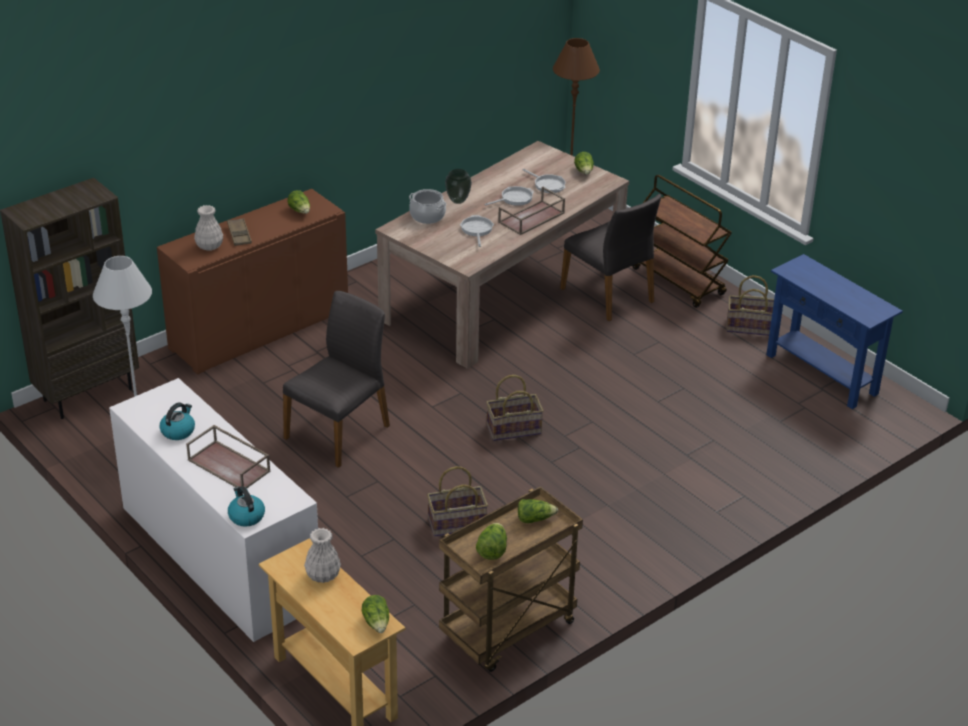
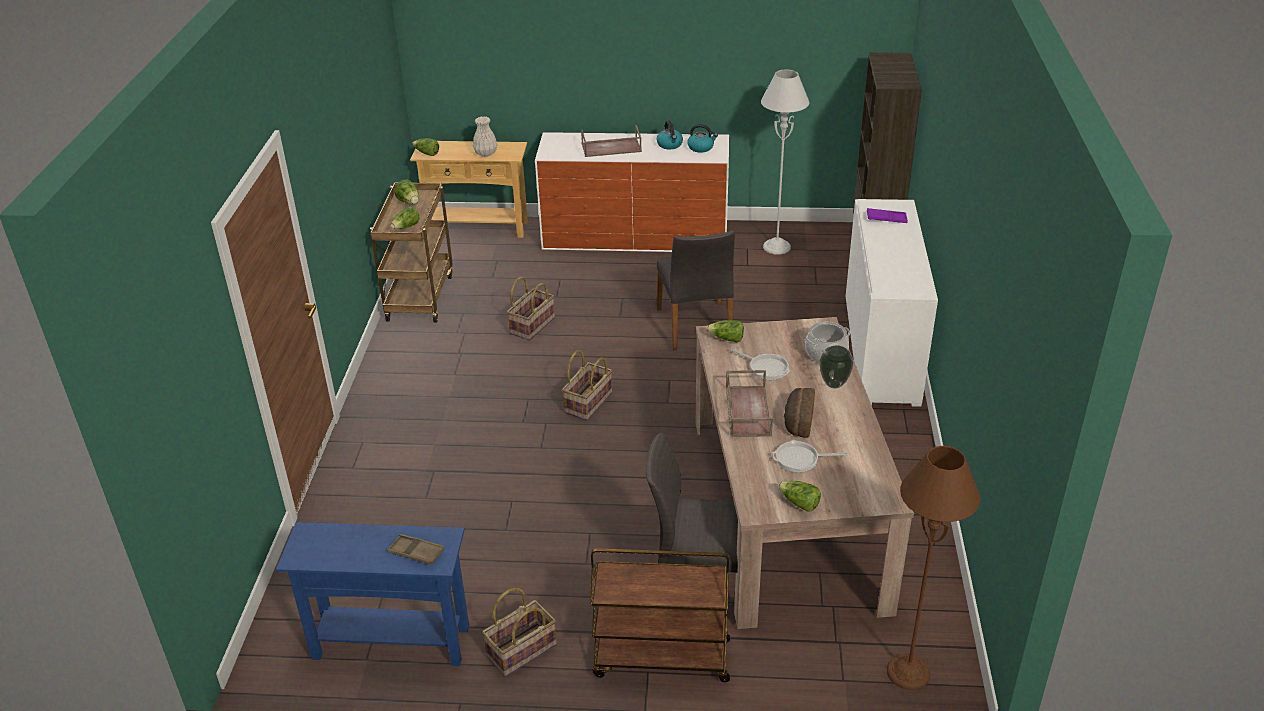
camera: 135 degrees right, 0 degrees up
brown cabinet [157,189,348,375] -> white cabinet [846,199,938,407]
white vase [194,205,223,251] -> purple tray [867,208,908,223]
brown tray [227,218,252,246] -> brown tray moved to [387,534,445,565]
kettle [228,486,265,527] -> kettle moved to [687,124,718,153]
lettuce [287,190,310,214] -> lettuce moved to [706,320,744,343]
frying pan [484,186,534,206] -> bread [784,388,815,438]

